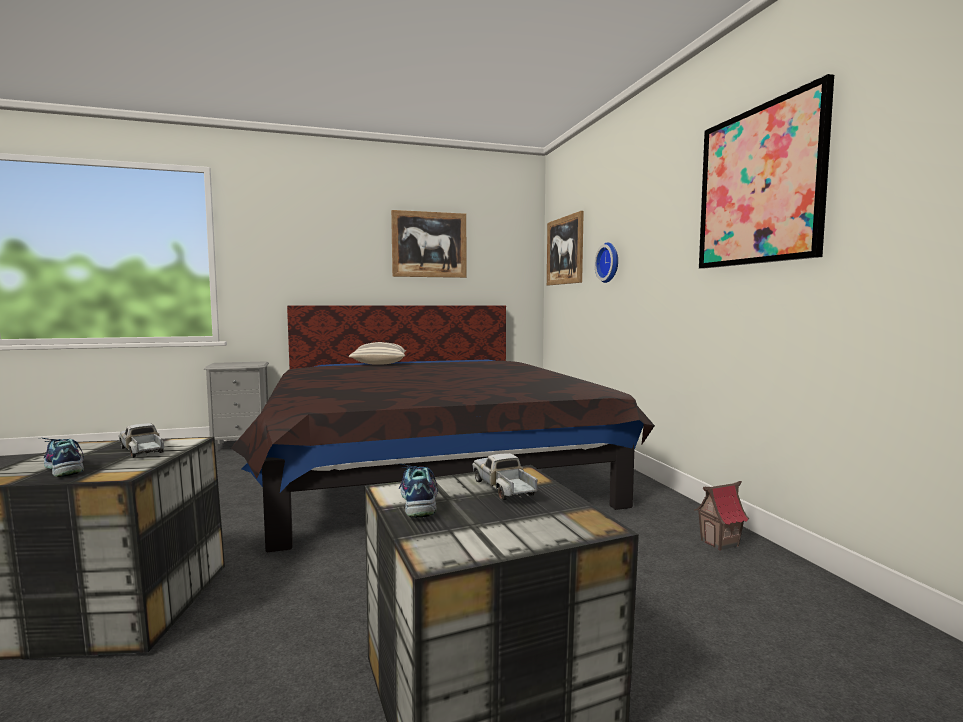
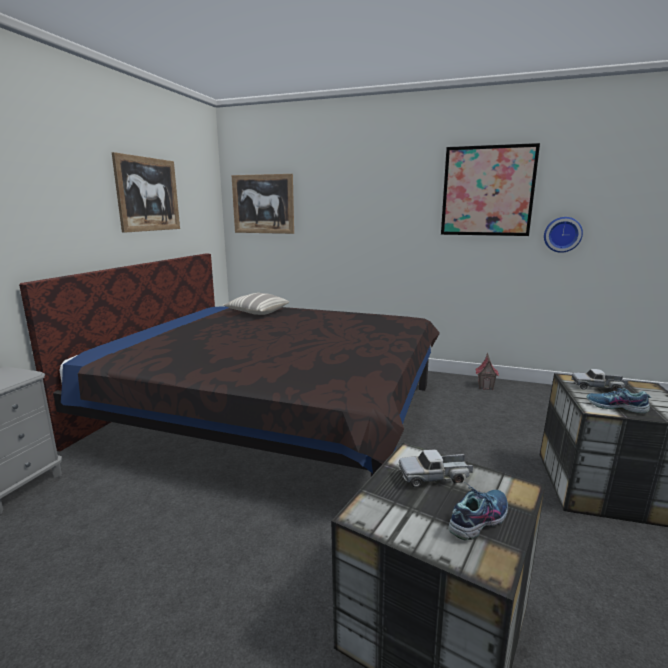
camera: 55 degrees left, 10 degrees up
shoe [43,438,84,477] -> shoe turned 150 degrees clockwise [449,482,508,541]
pillow [349,342,406,365] -> pillow moved to [223,293,289,315]
wall clock [594,242,618,283] -> wall clock moved to [544,217,583,253]

